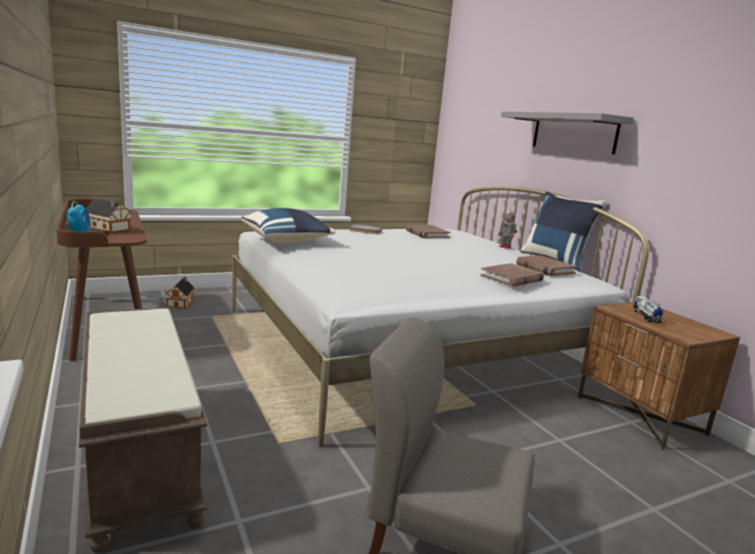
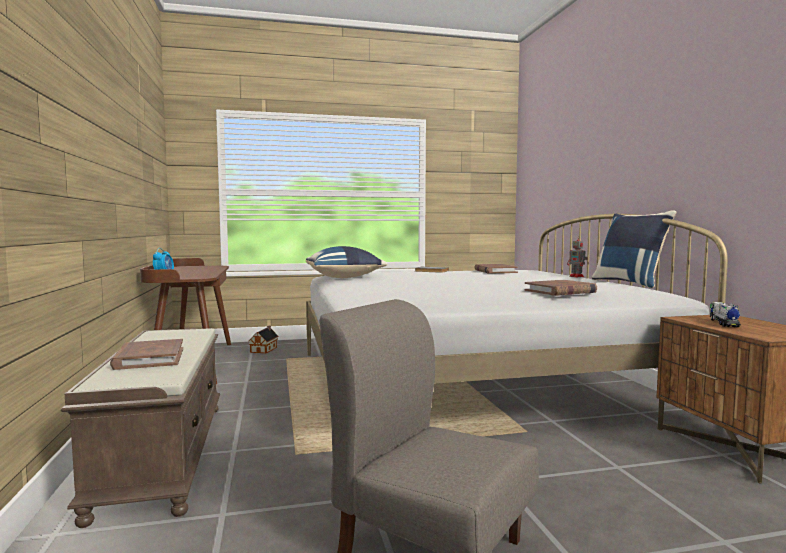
camera: 15 degrees right, 10 degrees down
toy house [86,199,132,233] -> none
grey shelf [501,111,634,154] -> none
brown book [516,255,577,276] -> brown book moved to [110,339,183,370]

